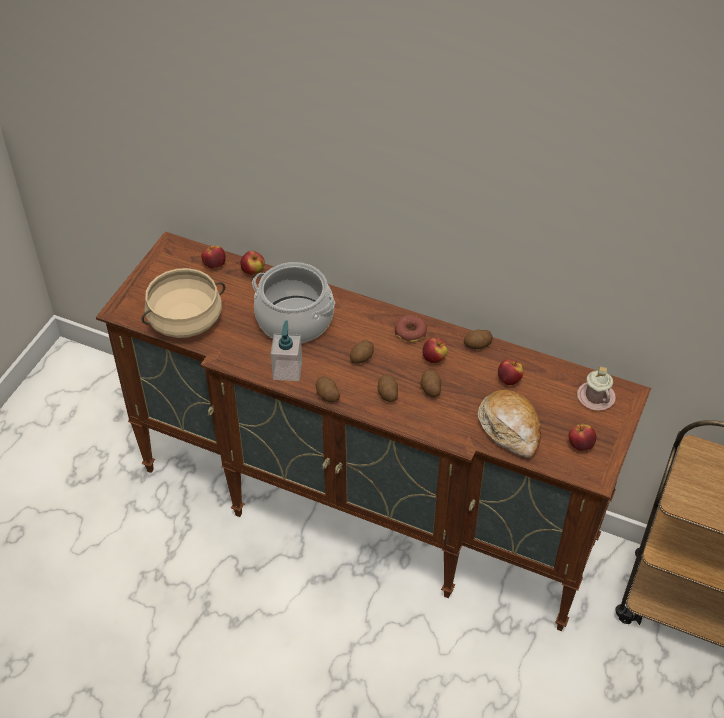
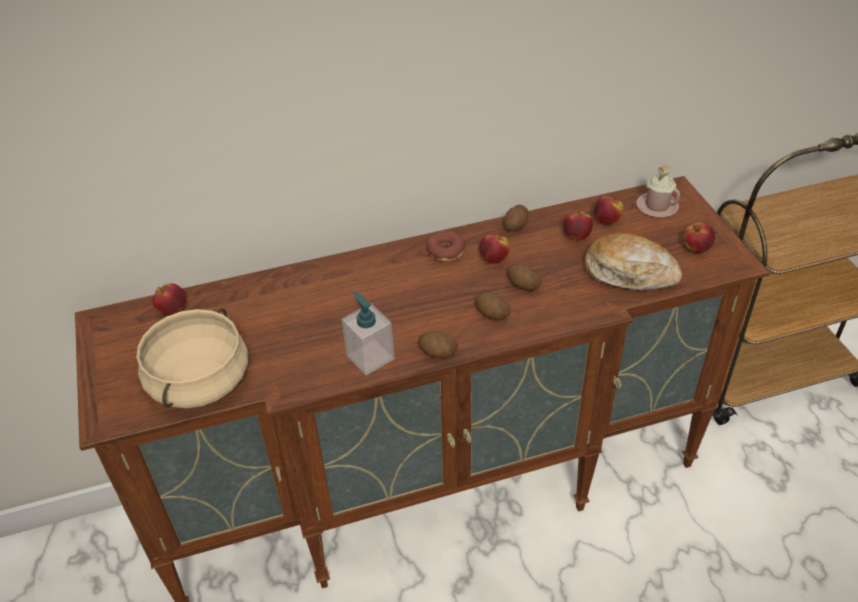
camera: 40 degrees left, 5 degrees down
apple [240,251,265,275] -> apple moved to [594,196,623,225]
cooking pot [252,262,335,343] -> none
potato [350,340,374,364] -> none

